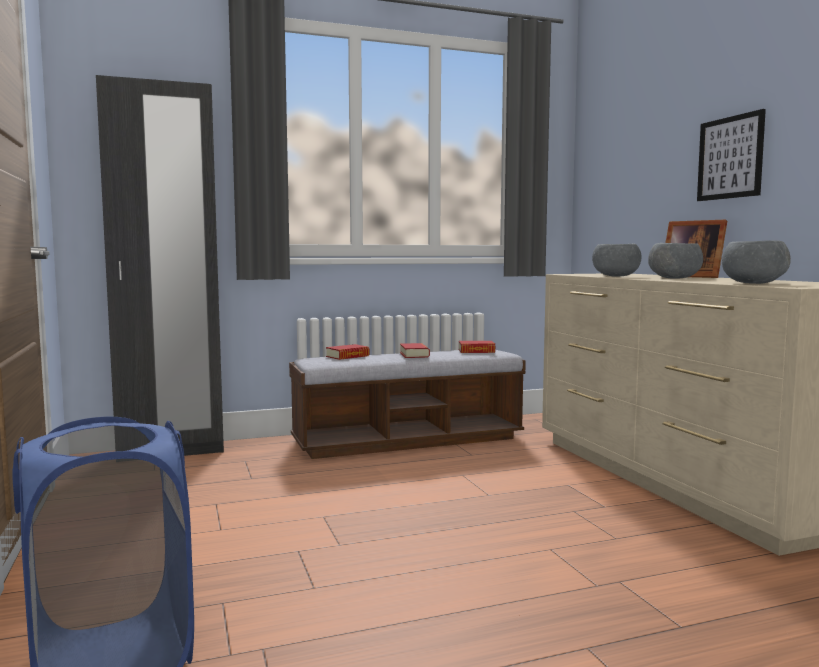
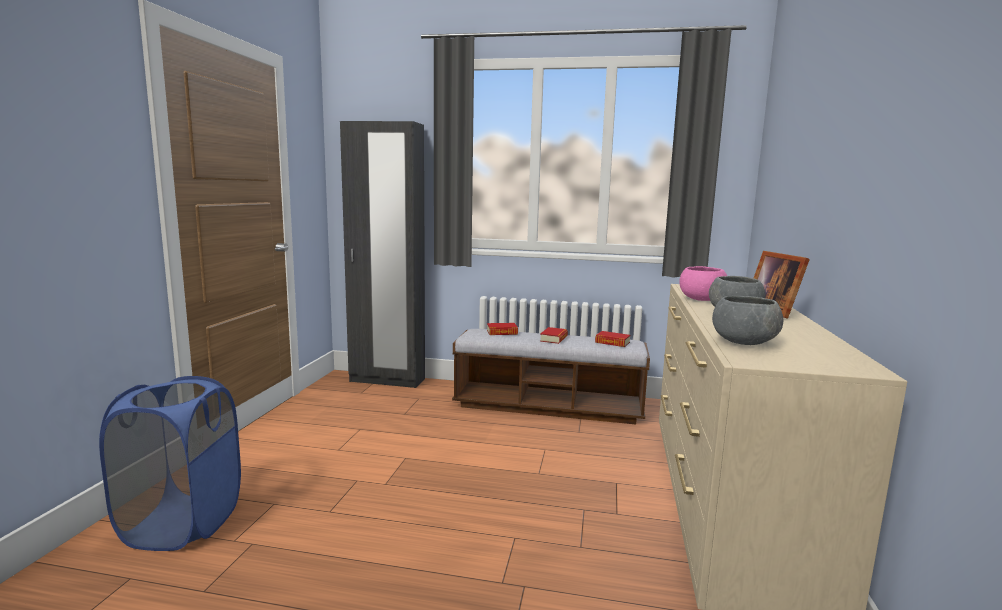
camera: 30 degrees right, 5 degrees up
grey bowl [592,244,642,277] -> pink bowl [679,266,727,301]
picture [697,109,766,201] -> none

